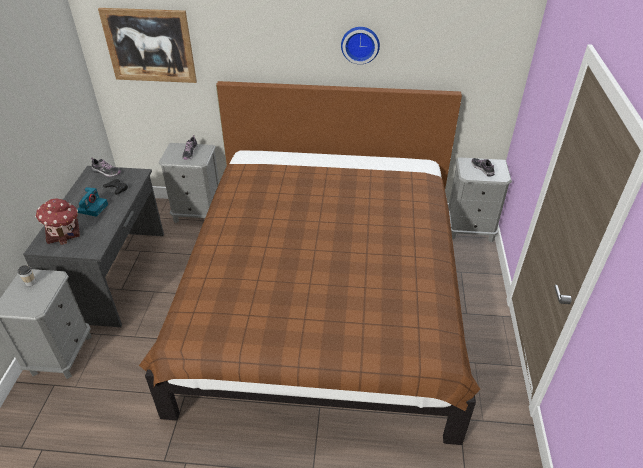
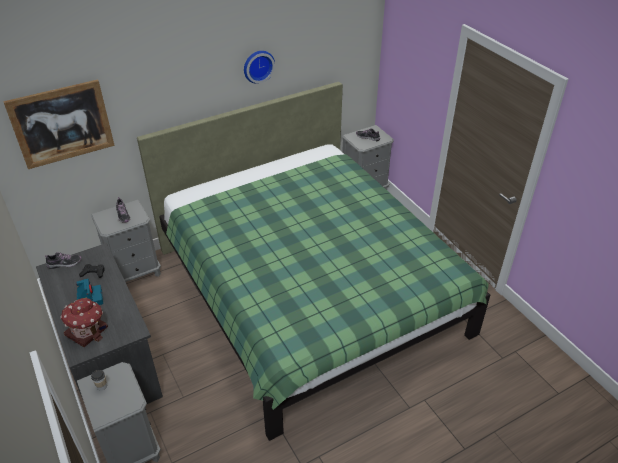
camera: 35 degrees left, 0 degrees up
brown bed [139,81,480,445] -> green bed [137,82,490,441]

